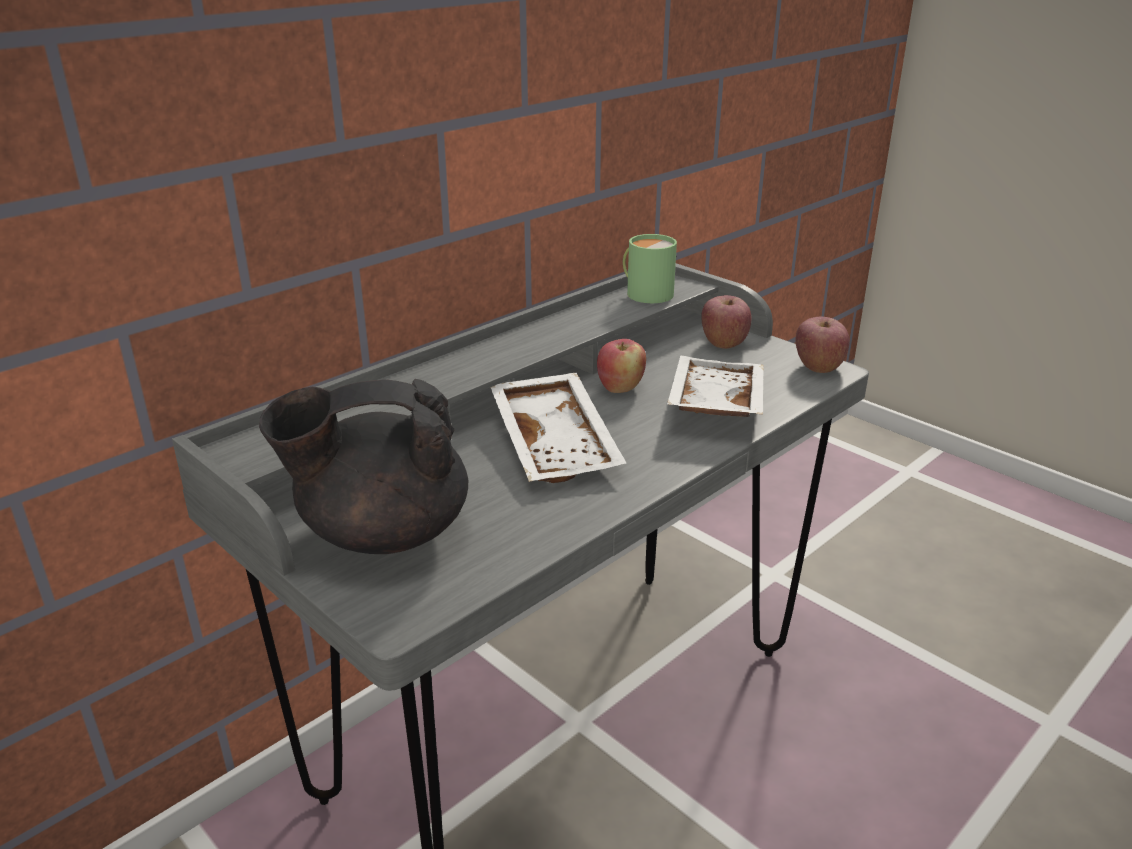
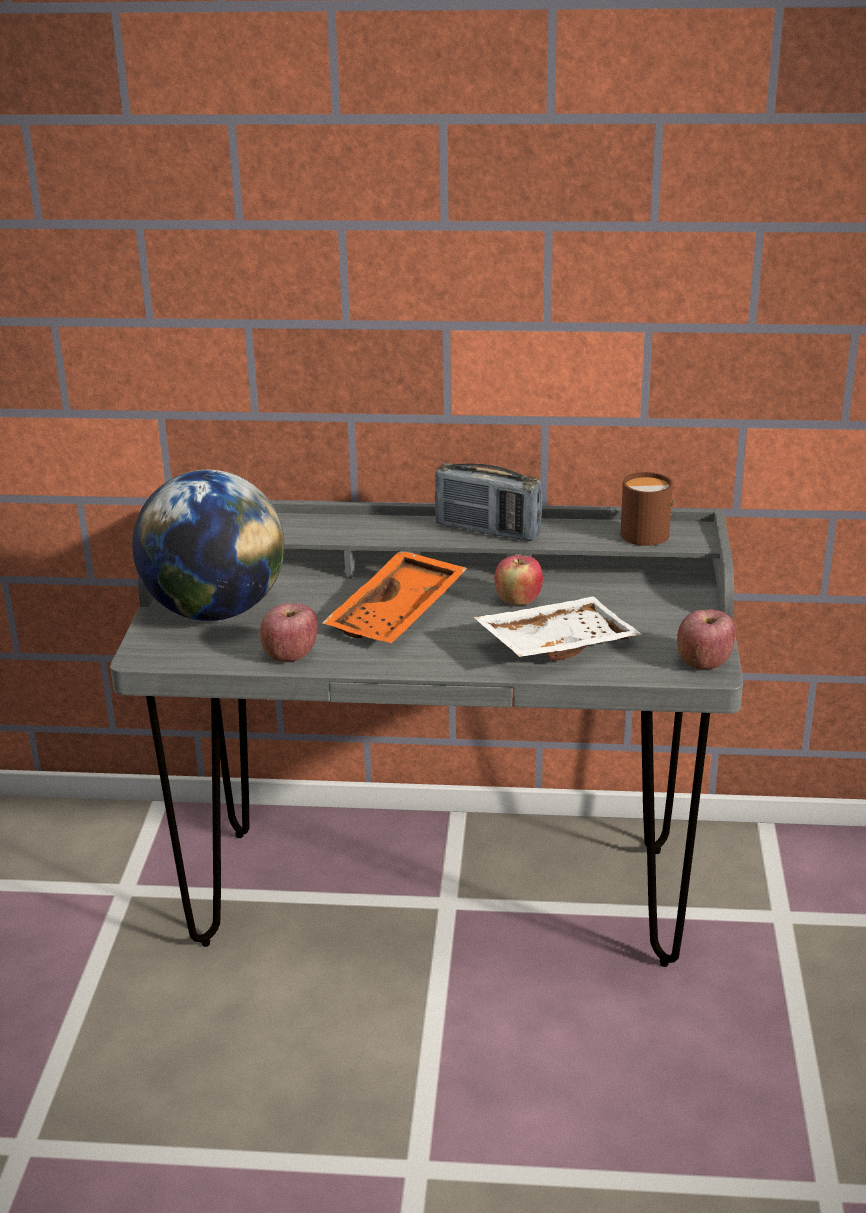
camera: 50 degrees right, 0 degrees up
black teapot [259,379,468,554] -> globe [132,470,284,621]
white tray [490,373,627,483] -> orange tray [323,551,467,643]
green mug [623,234,677,303] -> brown mug [620,472,673,546]
apple [701,295,751,349] -> apple moved to [260,603,318,661]
none -> radio [435,463,542,541]

